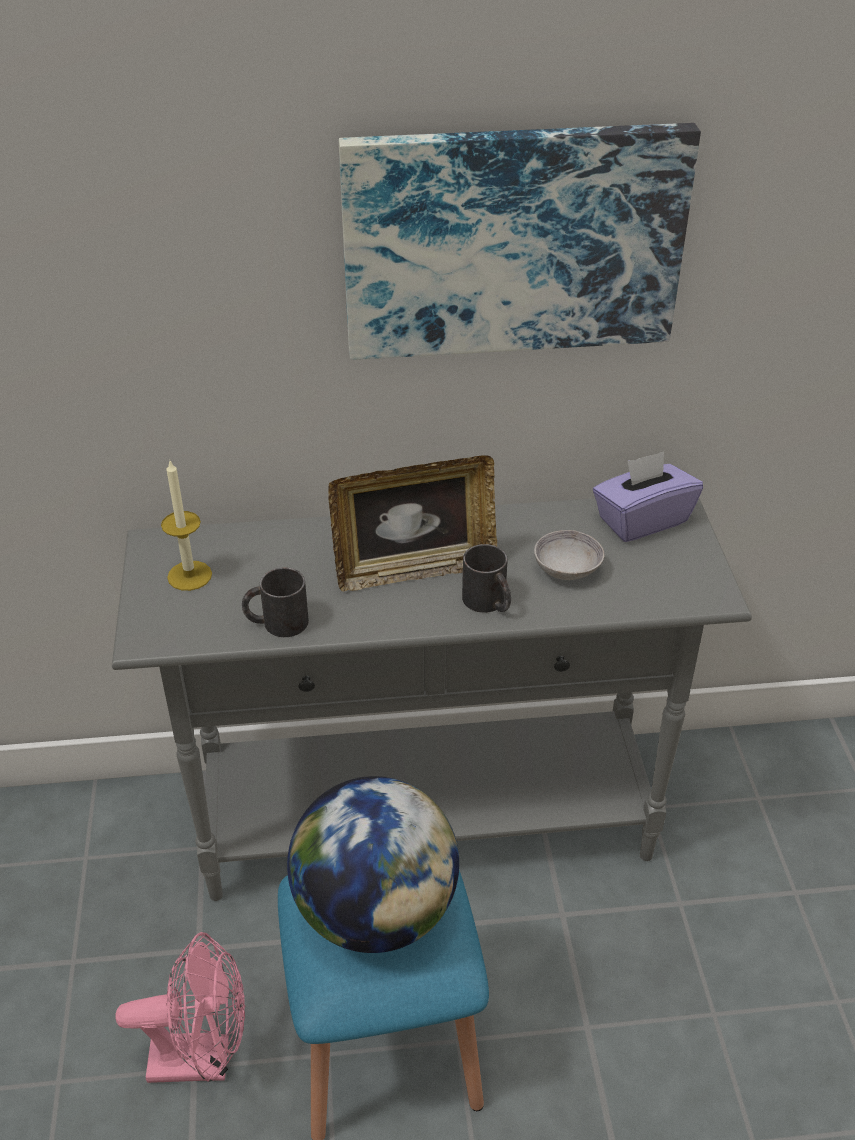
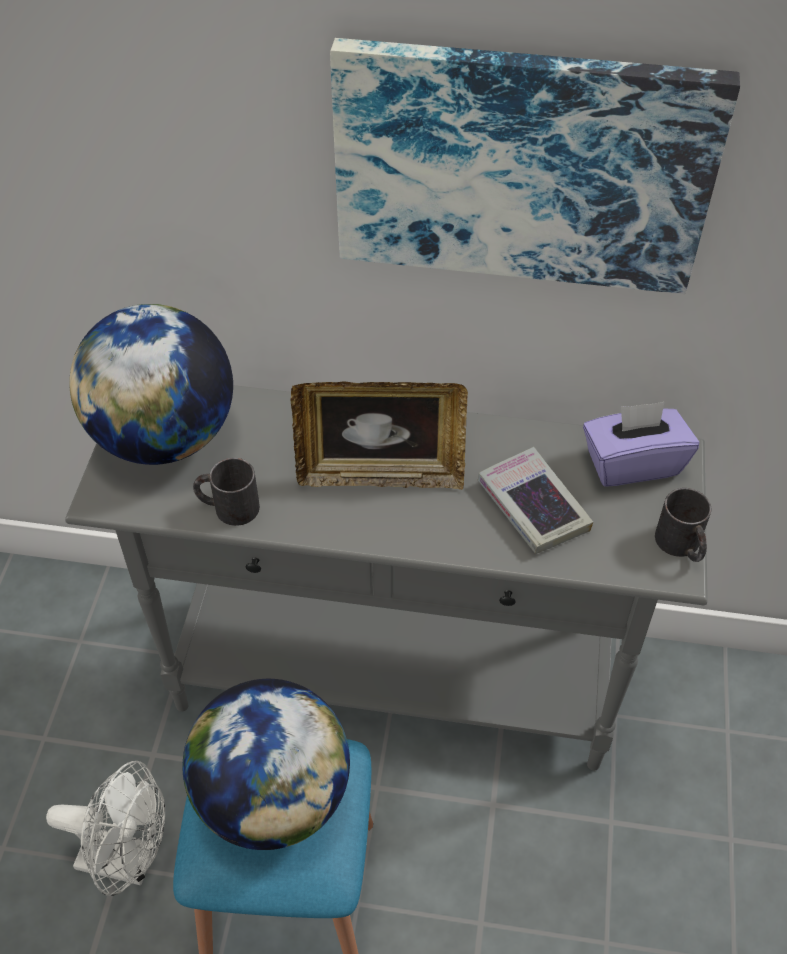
camera: 15 degrees right, 10 degrees up
pink fan [115,932,245,1083] -> white fan [46,761,165,896]
candle [161,461,212,591] -> globe [69,304,233,465]
black mug [462,544,511,613] -> black mug moved to [655,488,711,562]
grey bowl [534,530,605,580] -> book [478,447,593,554]

